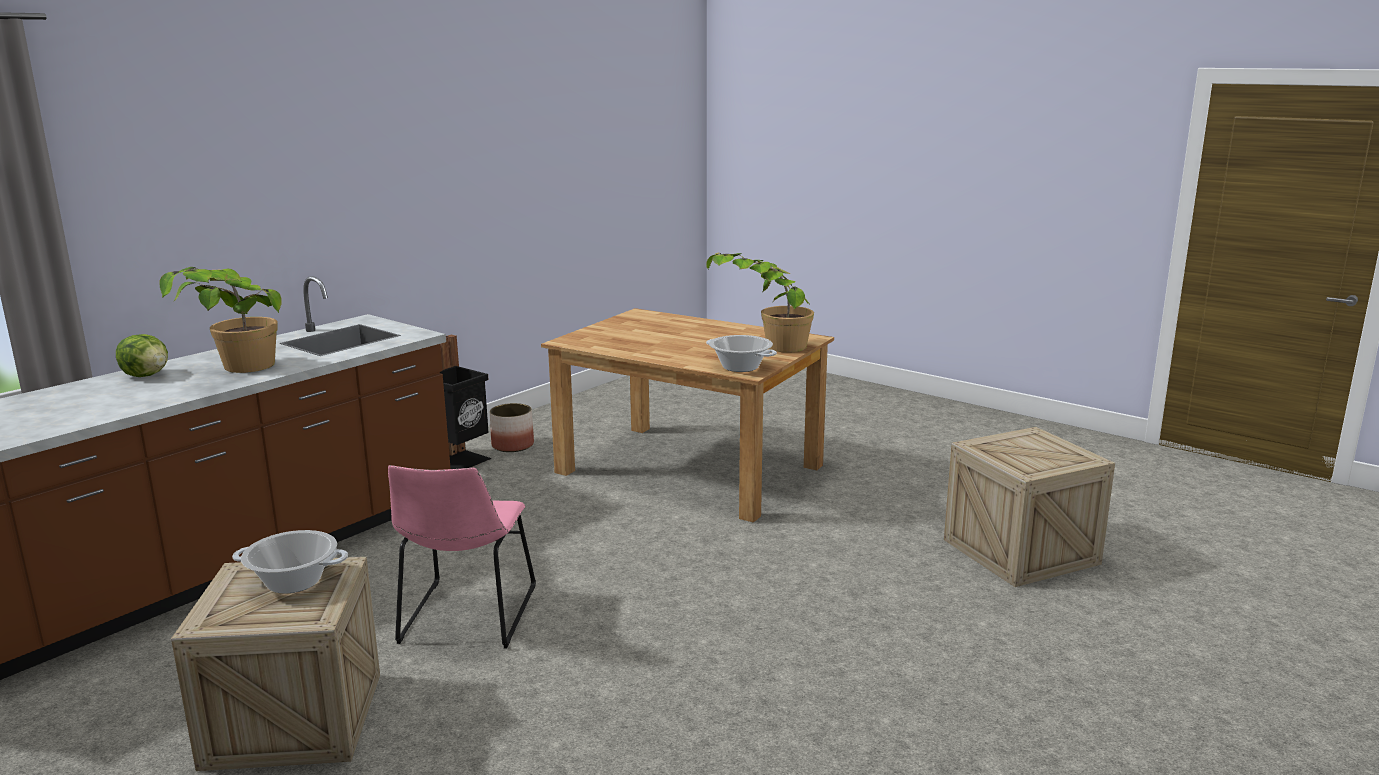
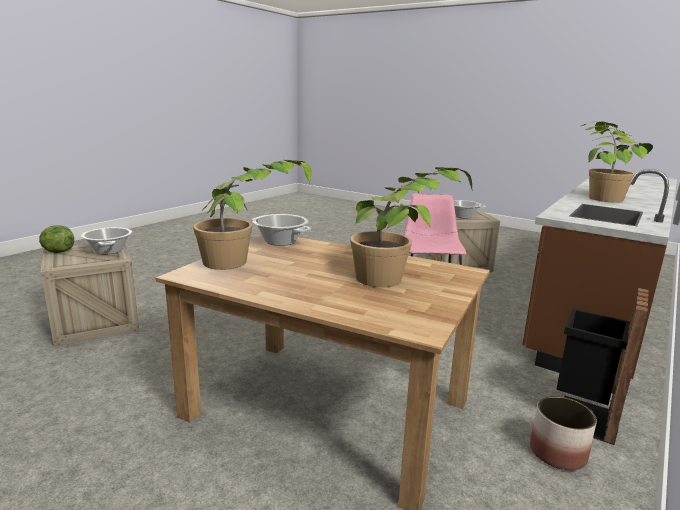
camera: 175 degrees right, 0 degrees up
lettuce [116,334,168,377] -> lettuce moved to [39,225,74,253]
none -> cooking pot [81,227,132,254]
none -> potted plant [350,167,473,287]

